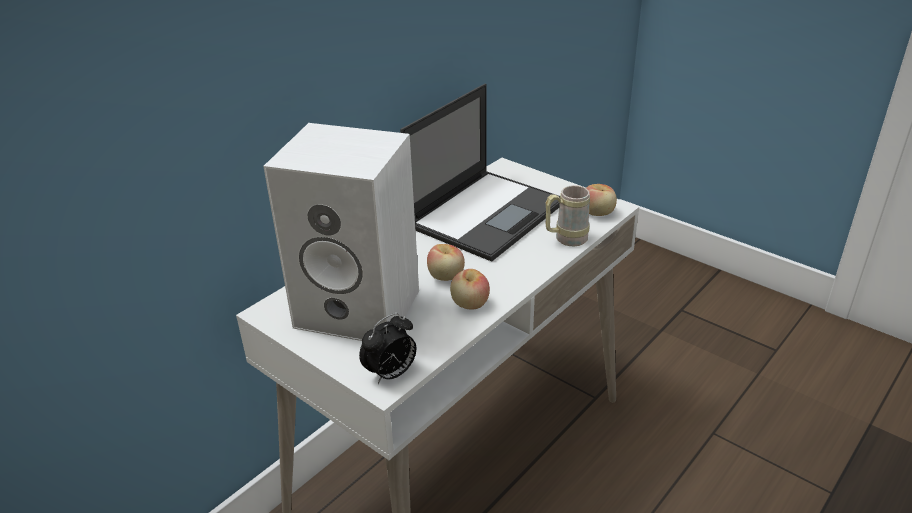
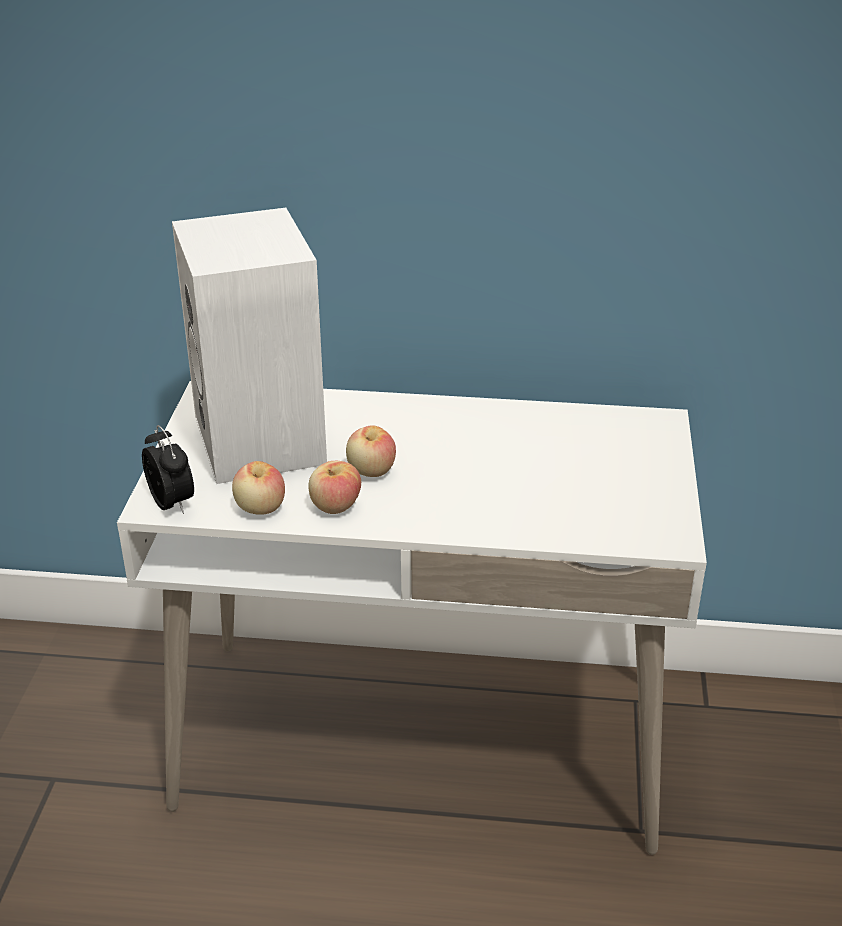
camera: 55 degrees right, 0 degrees up
alarm clock [359,313,416,384] -> alarm clock turned 135 degrees counterclockwise [142,425,194,514]
laptop [400,84,560,262] -> none
beige mug [546,185,590,246] -> none
apple [586,184,617,216] -> apple moved to [232,461,285,515]

